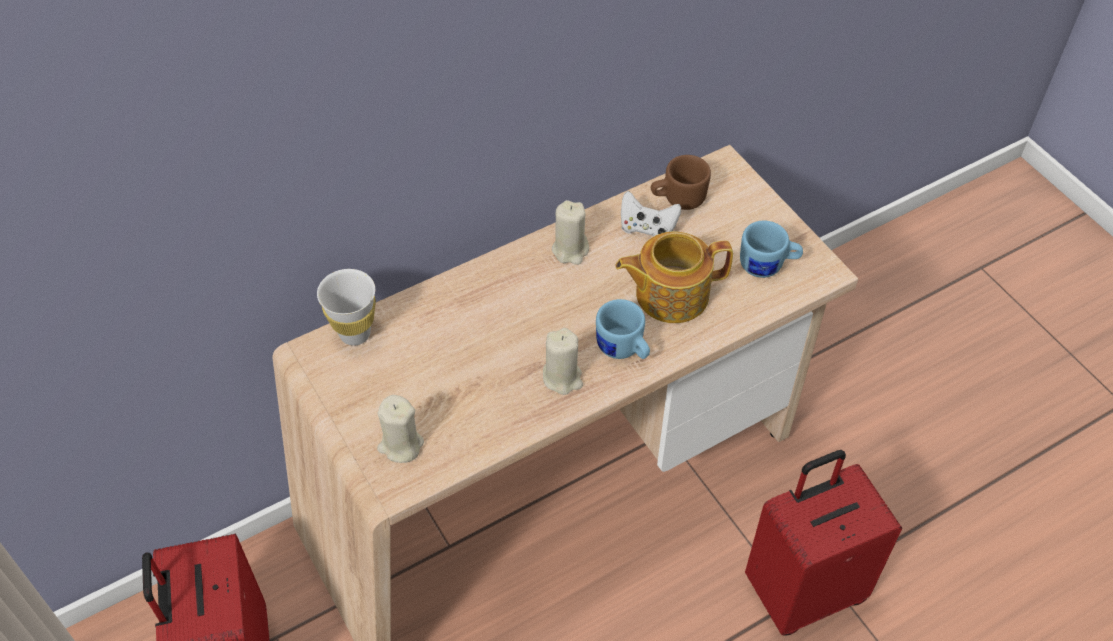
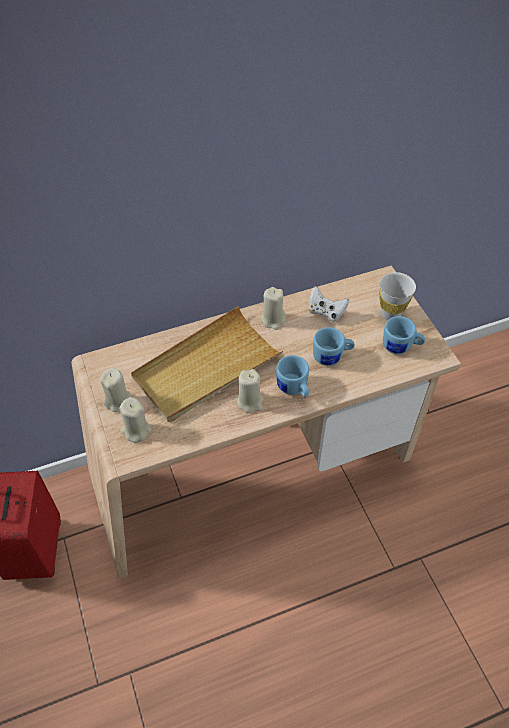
camera: 10 degrees right, 0 degrees up
white cup [317,269,376,346] -> white cup moved to [379,272,416,320]
teapot [616,231,733,323] -> blue mug [313,327,355,366]
brown mug [651,155,711,210] -> none
red suitcase [745,450,902,636] -> none
none -> beige candle [100,367,131,412]
none -> beige tray [131,306,283,422]

